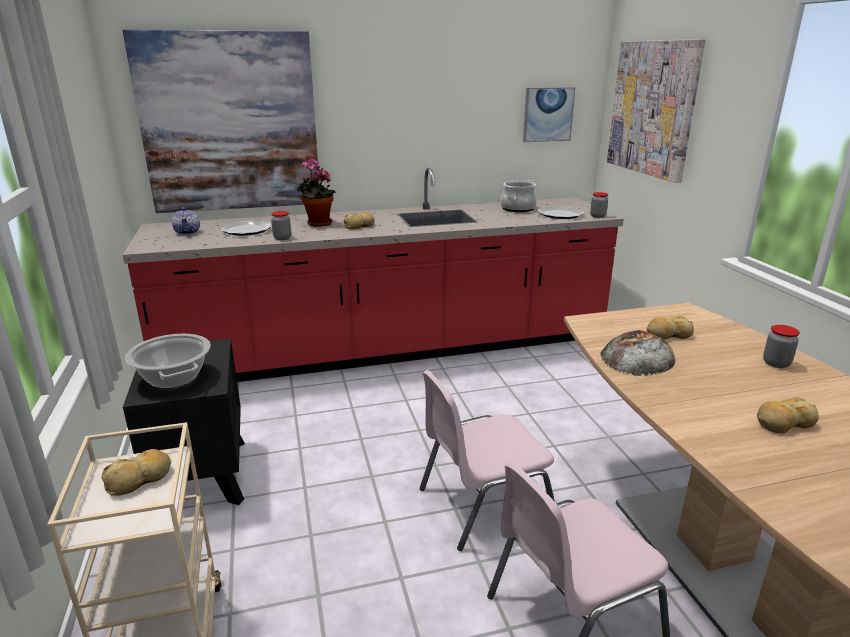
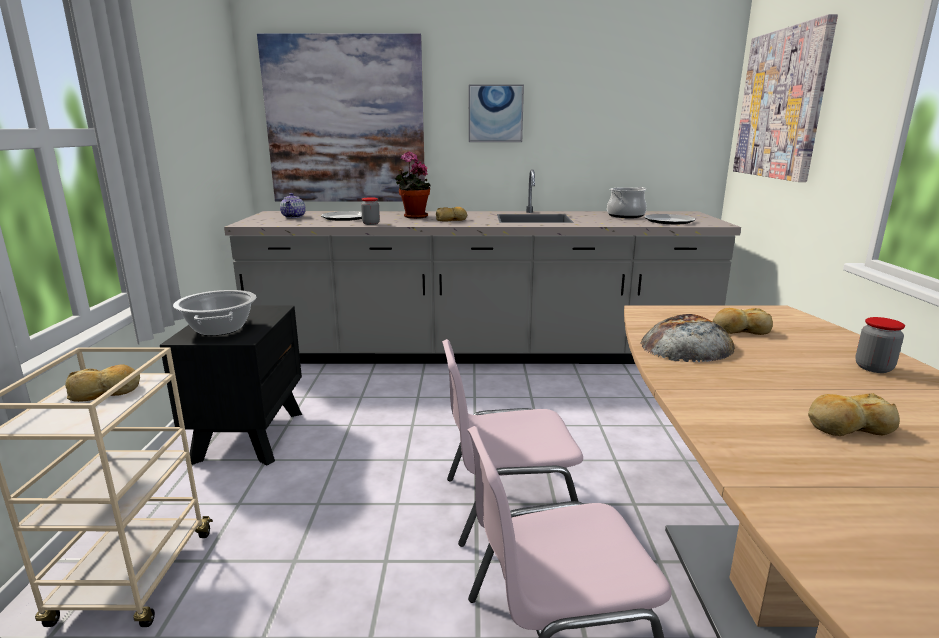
camera: 15 degrees right, 5 degrees down
red counter [123,168,624,382] -> grey counter [224,169,741,364]
picture [523,87,576,142] -> picture moved to [469,84,524,142]
jar [590,192,608,218] -> none

